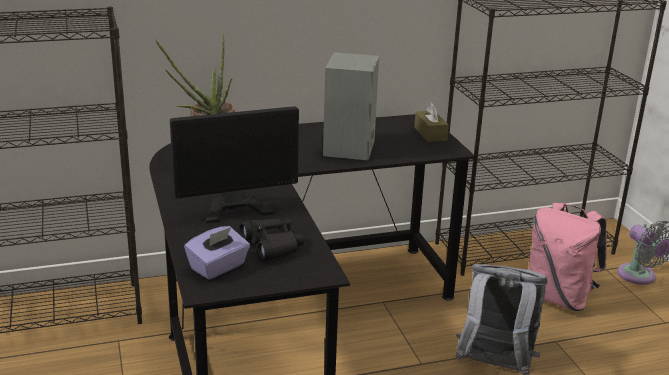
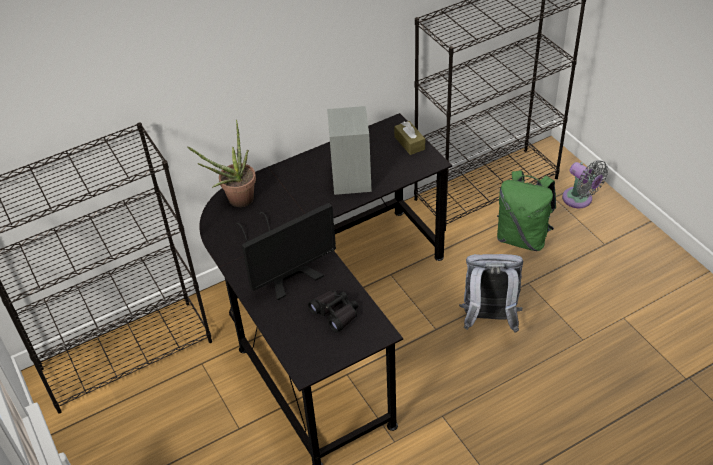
camera: 10 degrees left, 20 degrees up
purple tissue box [184,226,250,280] -> none
pink backpack [529,203,607,311] -> green backpack [497,170,556,251]

